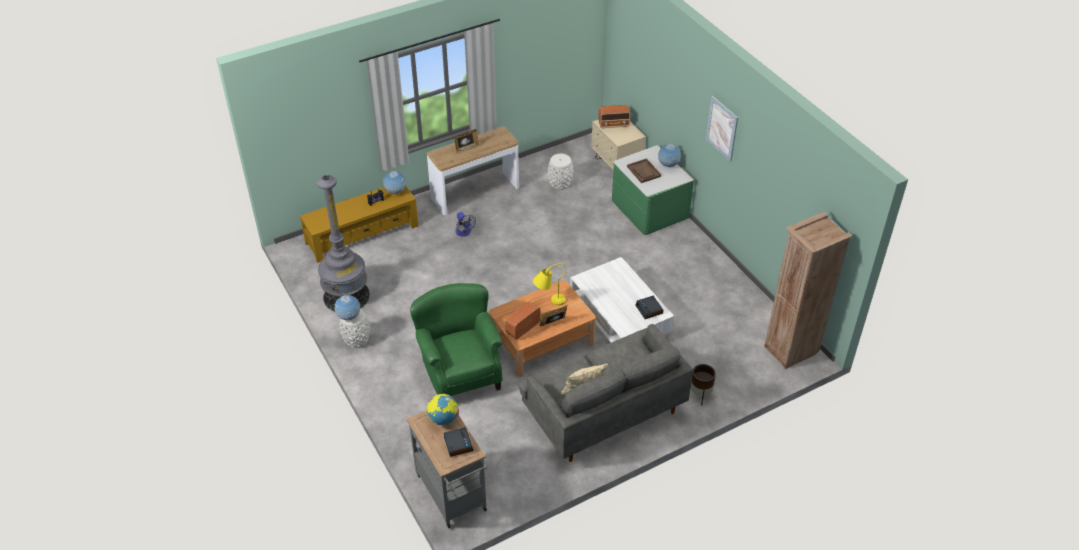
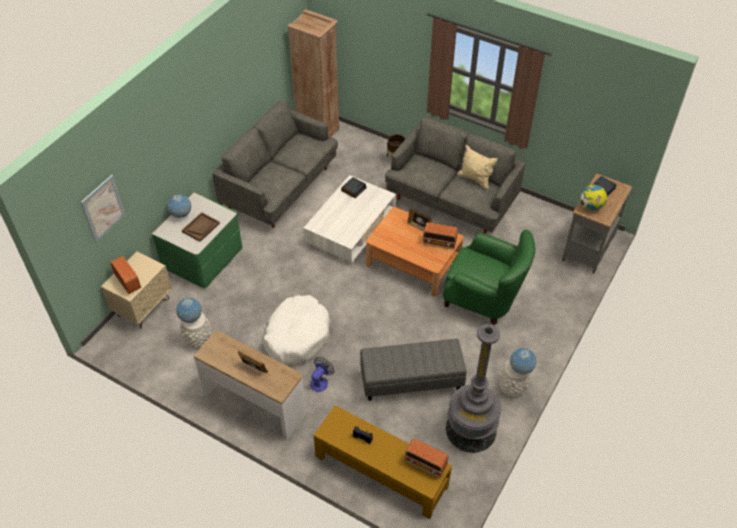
camera: 120 degrees left, 5 degrees up
globe [383,171,406,194] -> globe moved to [176,297,202,323]
green armchair [410,283,503,396] -> green armchair turned 105 degrees counterclockwise [443,230,535,325]
yellow table lamp [533,263,566,306] -> none
picture [706,96,738,162] -> picture moved to [80,175,126,243]
none -> grey sofa [212,100,338,228]
none -> white dog bed [263,295,330,365]
none -> grey ottoman [360,339,466,401]
none -> radio [405,438,448,478]

